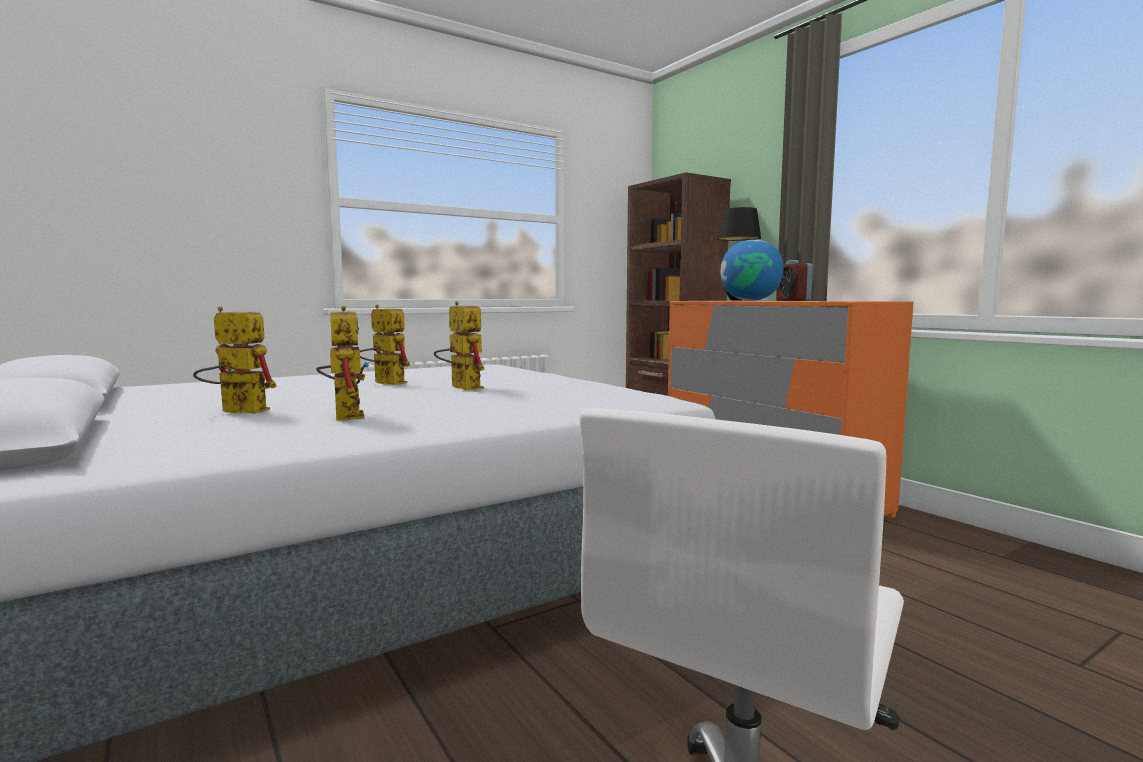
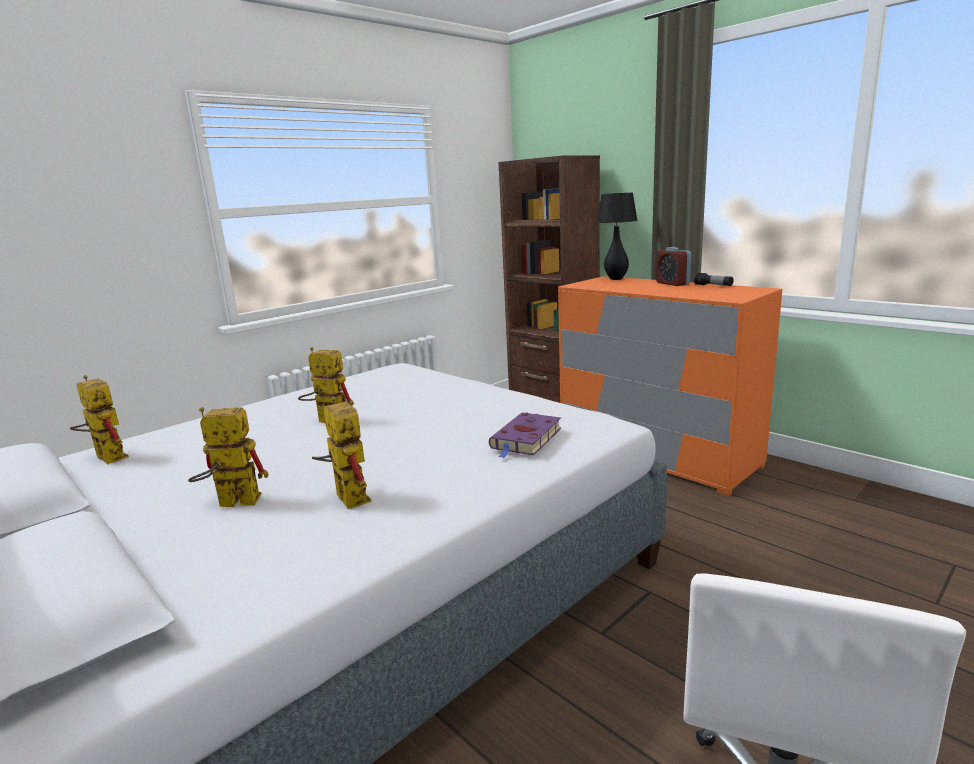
camera: 10 degrees left, 10 degrees up
toy robot [434,301,485,391] -> toy robot moved to [70,375,129,464]
globe [720,240,783,301] -> none
none -> purple book [489,412,561,458]
none -> flashlight [694,273,734,286]

